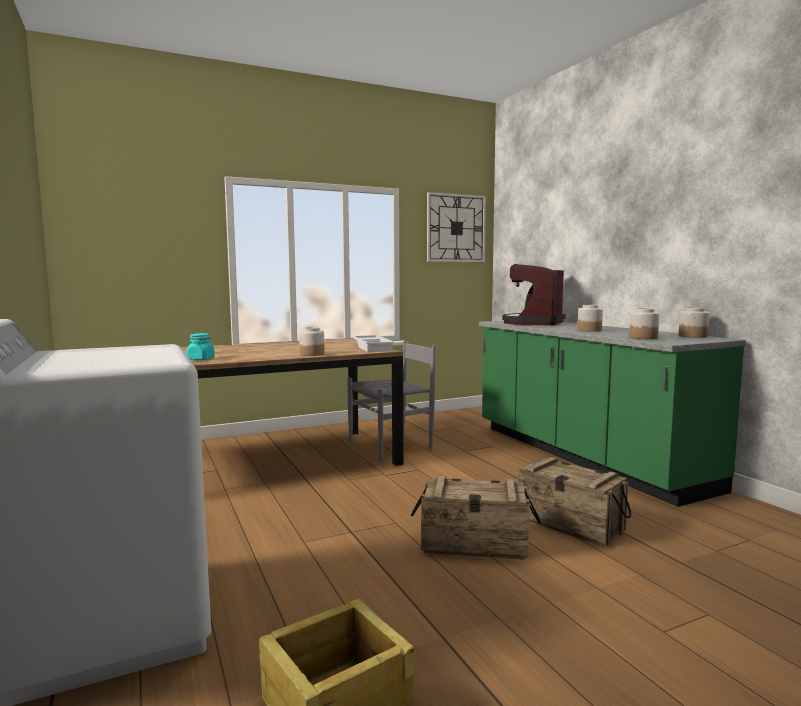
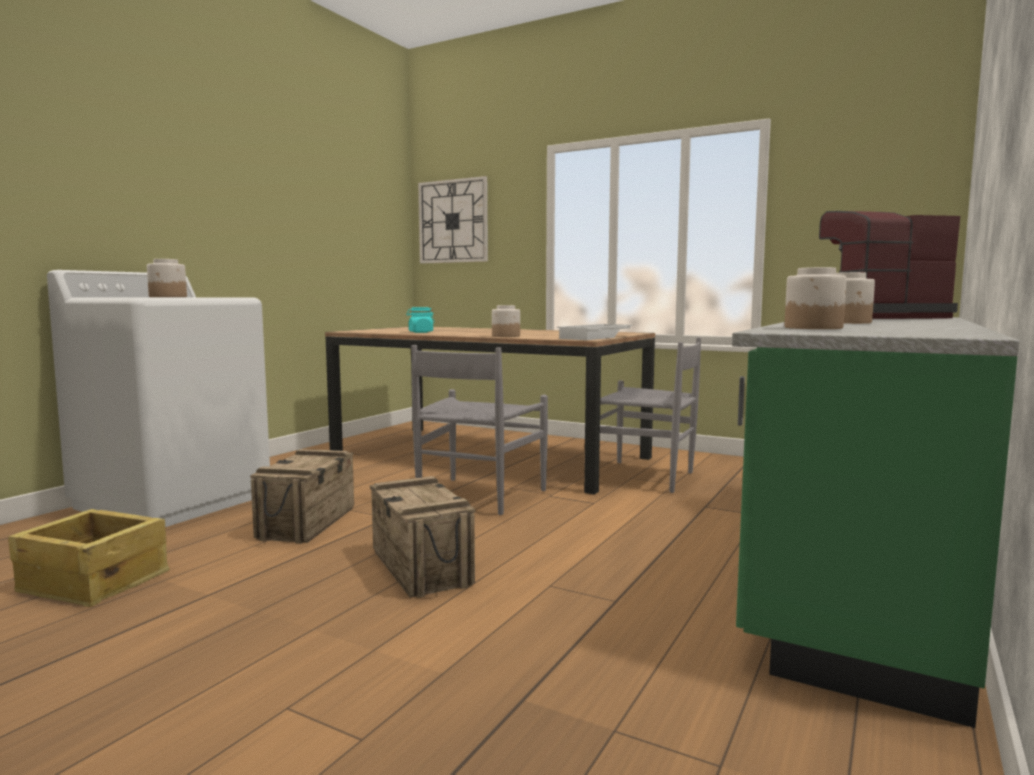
camera: 55 degrees right, 0 degrees up
wall clock [427,192,486,262] -> wall clock moved to [418,176,488,263]
crate [518,457,631,547] -> crate moved to [250,449,354,544]
jar [679,307,709,338] -> jar moved to [147,259,187,297]
none -> grey chair [412,345,548,515]

